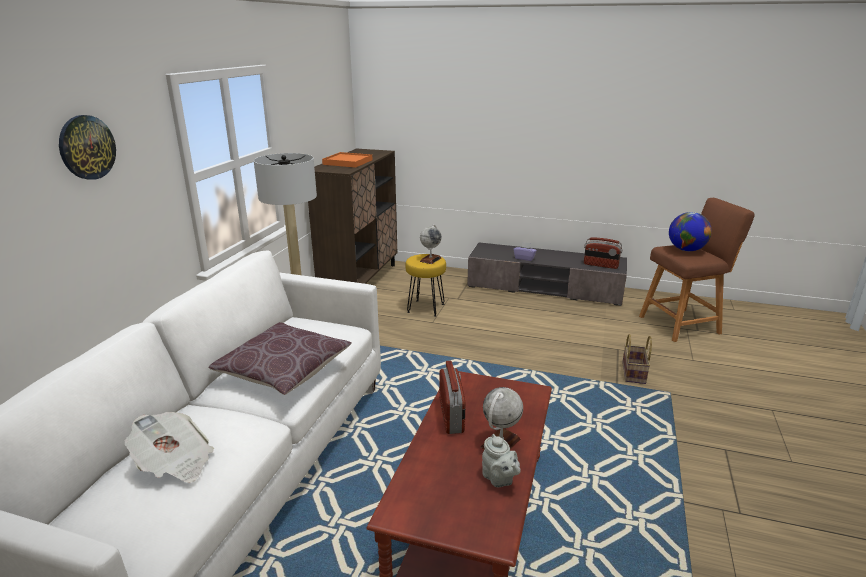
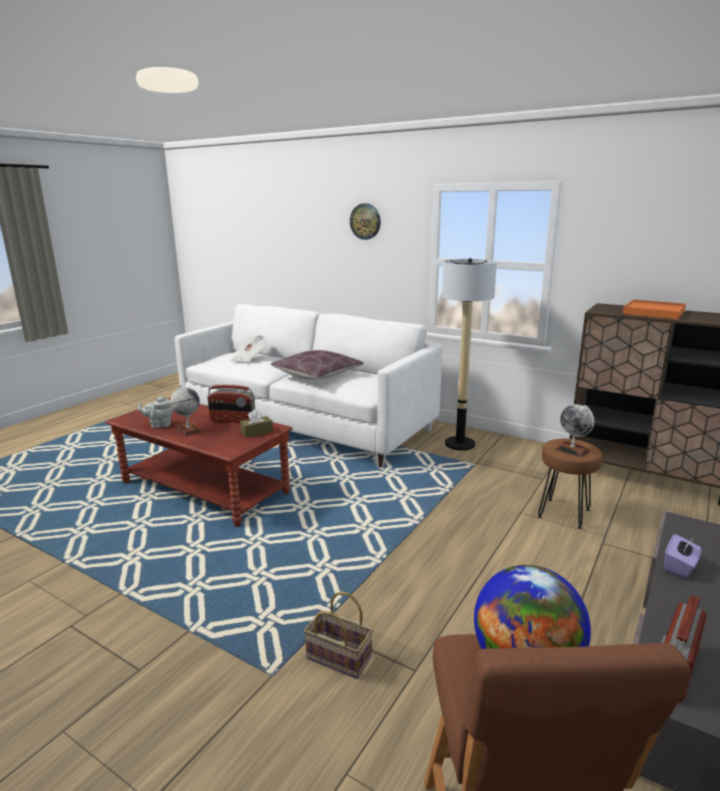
camera: 105 degrees right, 5 degrees down
yellow stool [405,254,446,317] -> brown stool [538,439,602,529]
none -> brown tissue box [240,409,273,438]

